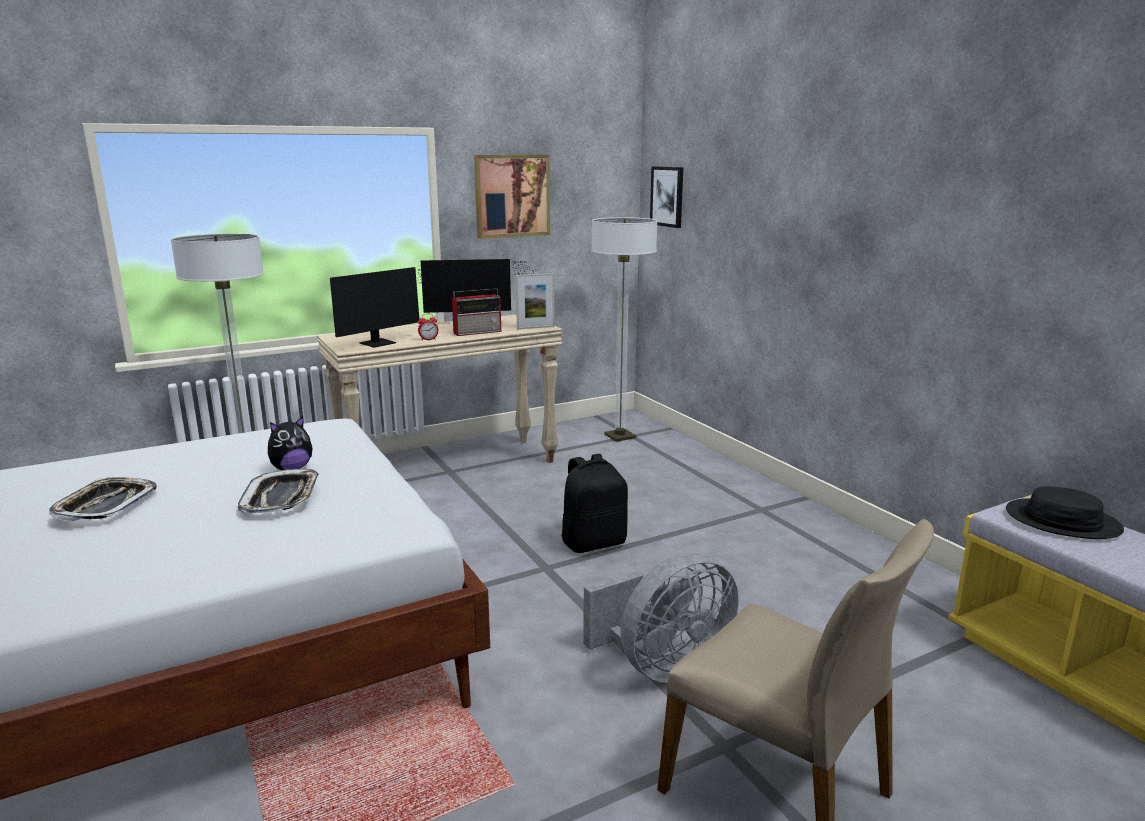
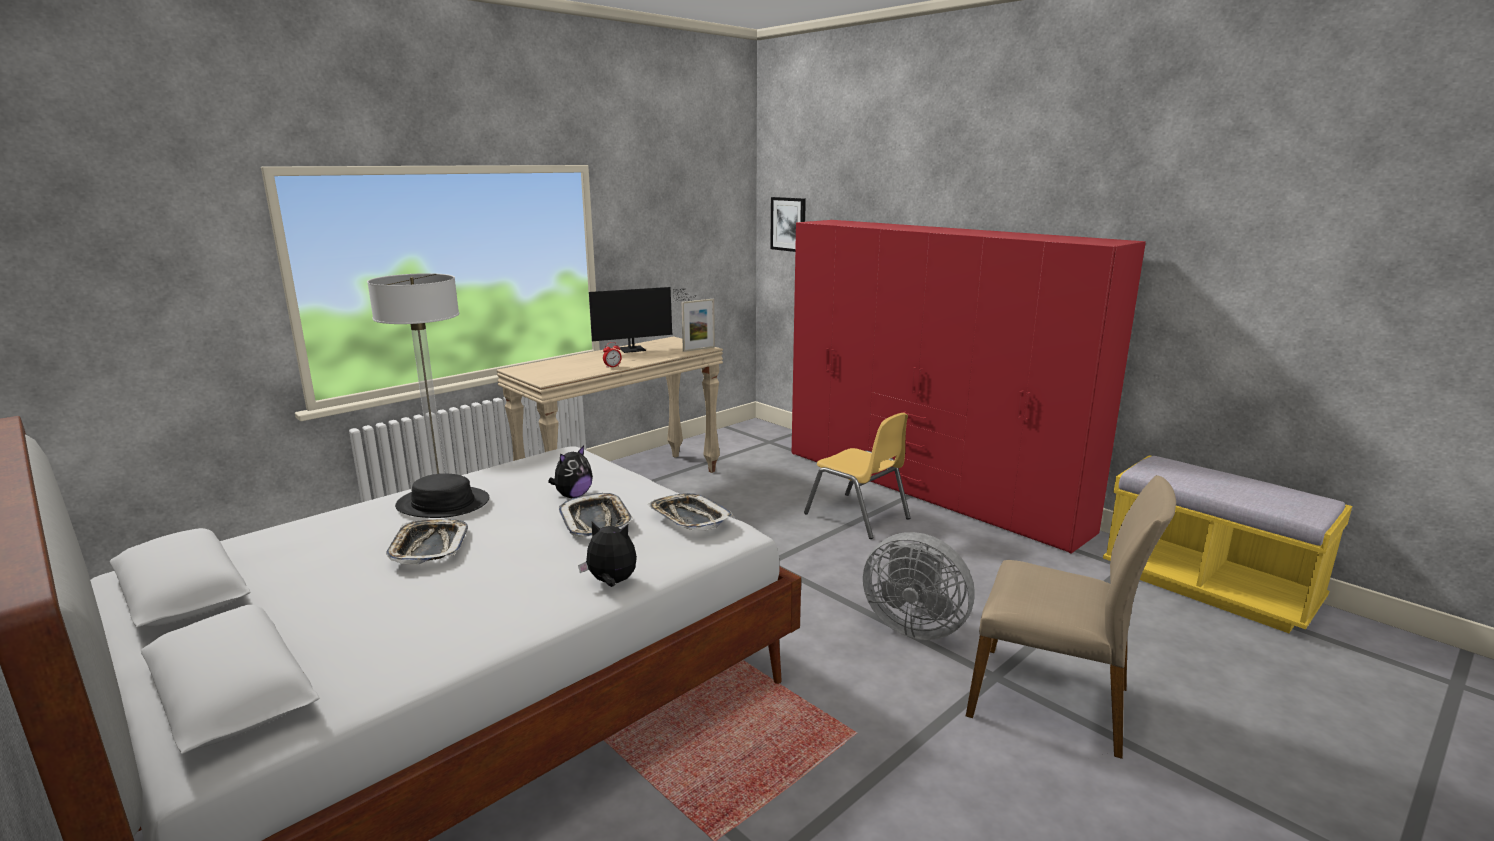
camera: 15 degrees left, 0 degrees up
monitor [330,267,441,348] -> none
radio [452,288,501,336] -> none
picture [474,155,550,239] -> none
black backpack [562,454,628,553] -> none
grey fan [583,553,738,683] -> grey fan turned 75 degrees clockwise [863,532,975,640]
floor lamp [591,217,658,442] -> none
black hat [1006,486,1124,539] -> black hat moved to [395,474,489,518]
none -> plush toy [578,522,637,587]
none -> tray [648,493,733,530]
none -> red wardrobe [792,220,1146,554]
none -> yellow chair [804,413,910,539]

